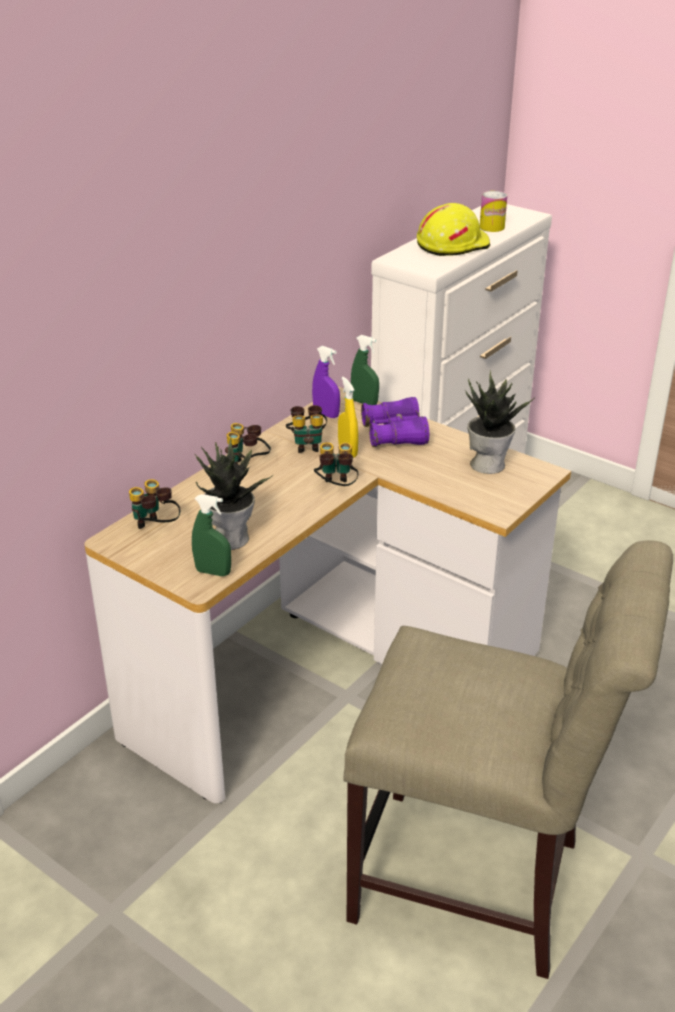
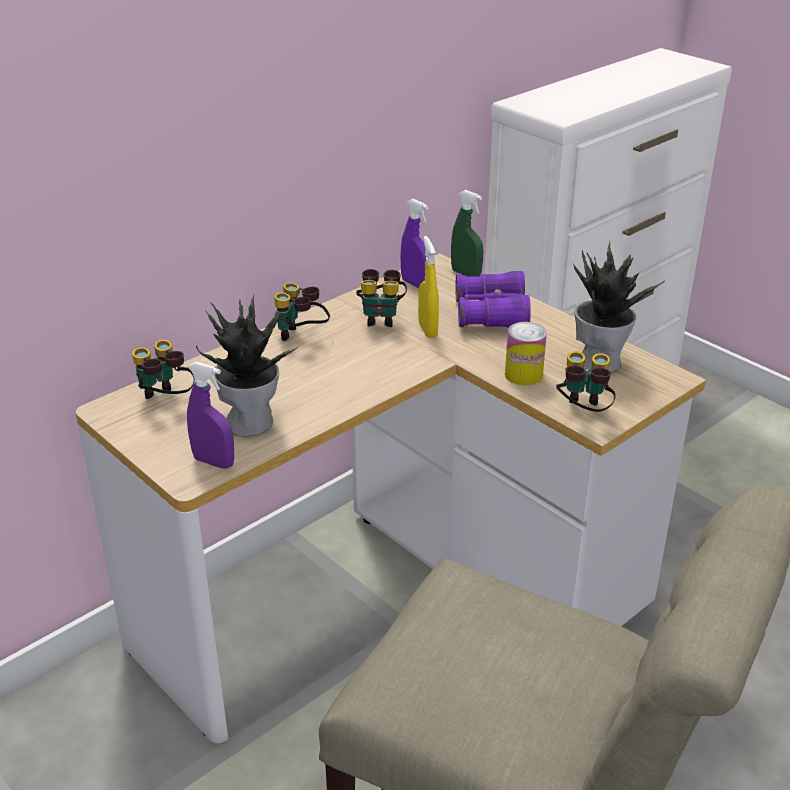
camera: 10 degrees right, 0 degrees up
green spray bottle [192,494,231,576] -> purple spray bottle [187,362,234,469]
binoculars [314,442,358,486] -> binoculars moved to [556,351,615,412]
yellow hard hat [417,203,490,256] -> none
can [480,191,507,232] -> can moved to [505,322,547,386]

